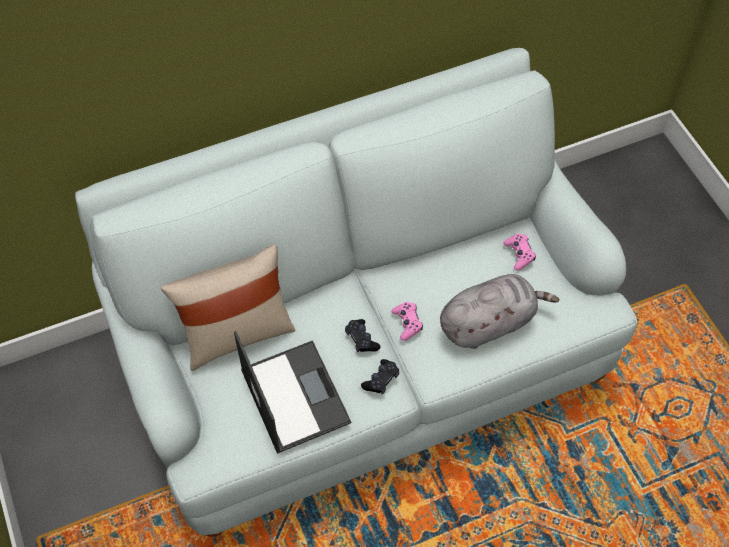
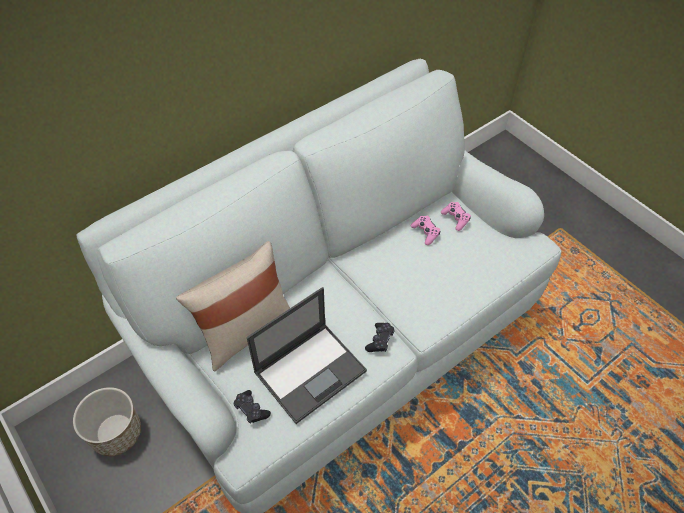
camera: 15 degrees left, 5 degrees down
laptop [234,331,352,454] -> laptop turned 90 degrees clockwise [246,287,367,424]
black game controller [345,319,381,352] -> black game controller moved to [234,390,271,424]
pink game controller [391,302,423,341] -> pink game controller moved to [411,216,440,245]
grey plush toy [440,274,559,349] -> none
none -> planter [73,387,141,456]

